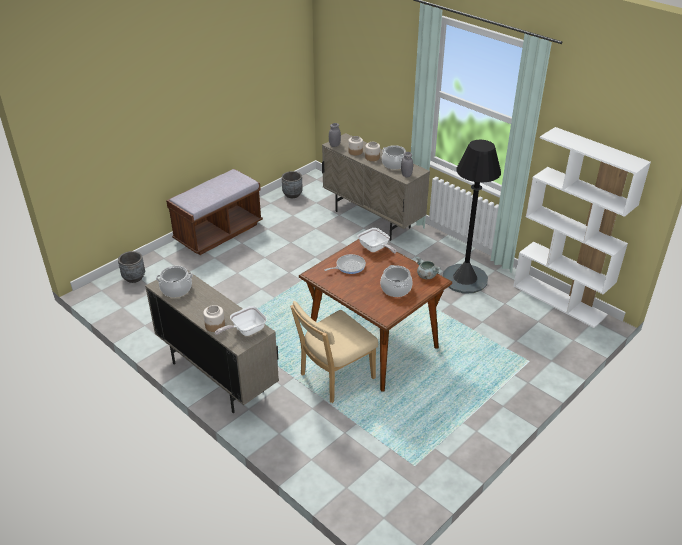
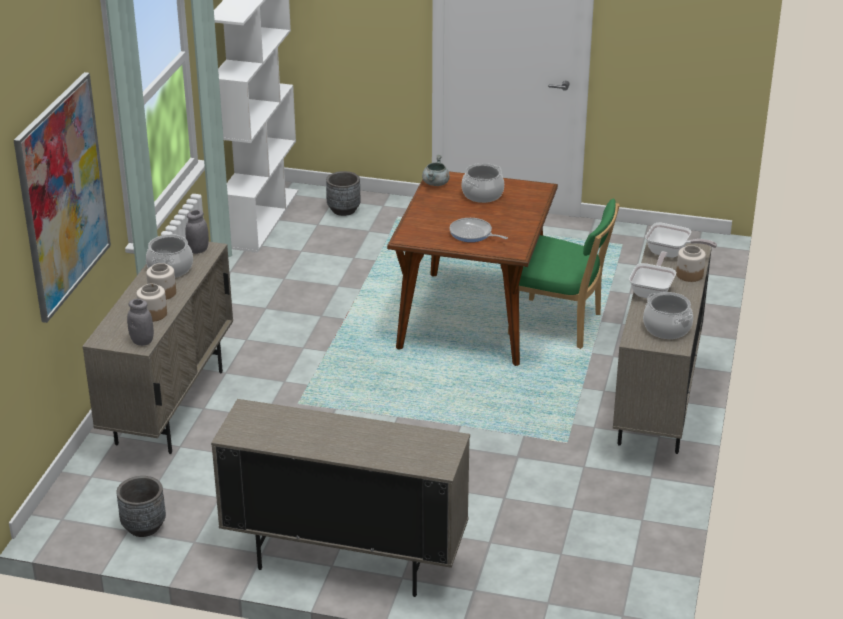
camera: 120 degrees left, 5 degrees down
grey planter [118,251,145,283] -> grey planter moved to [326,171,361,216]
brown bench [166,169,263,255] -> beige cabinet [211,399,470,597]
beige chair [290,301,378,403] -> green chair [508,198,620,349]
frying pan [358,228,396,253] -> frying pan moved to [629,251,676,298]
black floor lamp [443,140,501,293] -> none
none -> picture [14,72,111,323]

